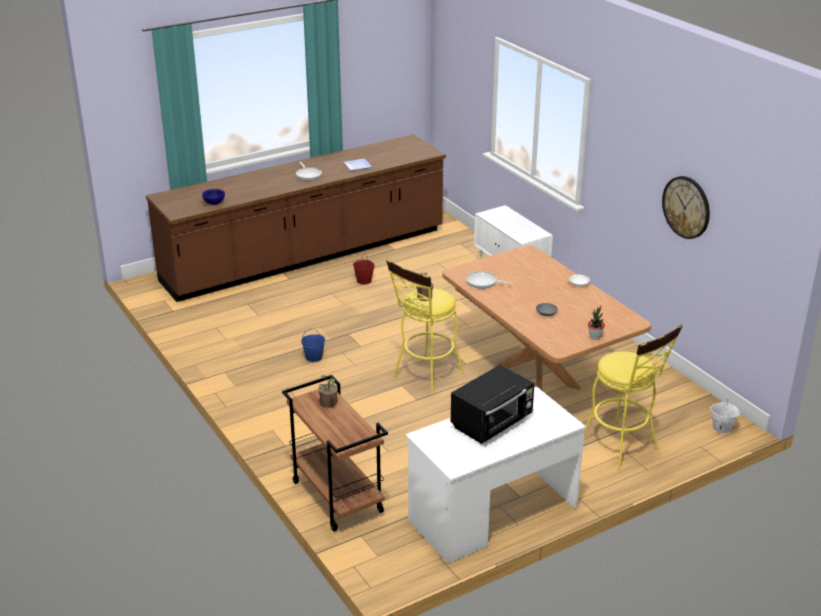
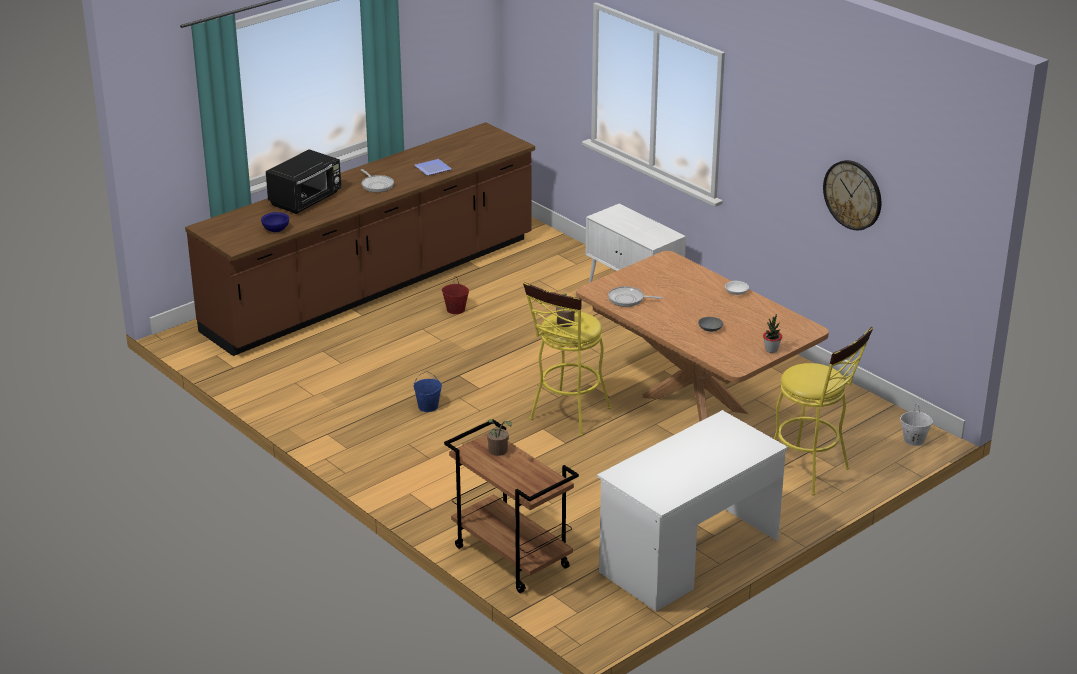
camera: 10 degrees left, 0 degrees up
black microwave [451,365,534,444] -> black microwave moved to [266,149,341,214]

